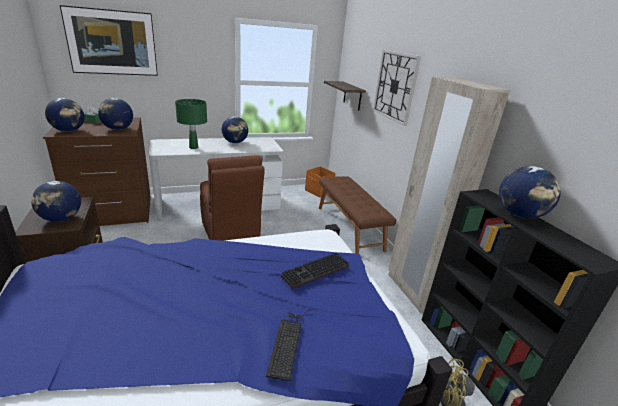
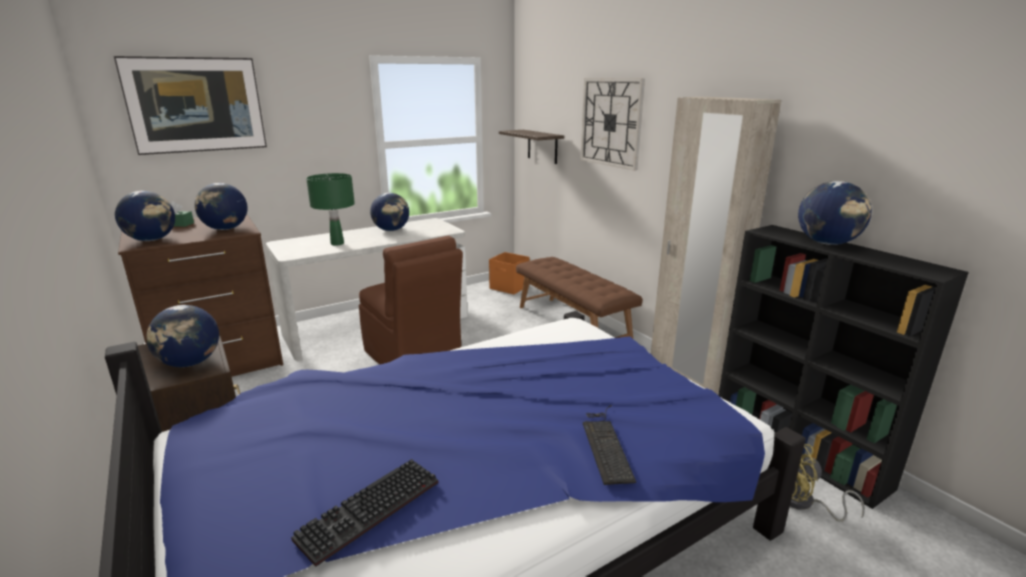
camera: 10 degrees left, 5 degrees down
keyboard [281,253,349,289] -> keyboard moved to [291,459,438,567]

